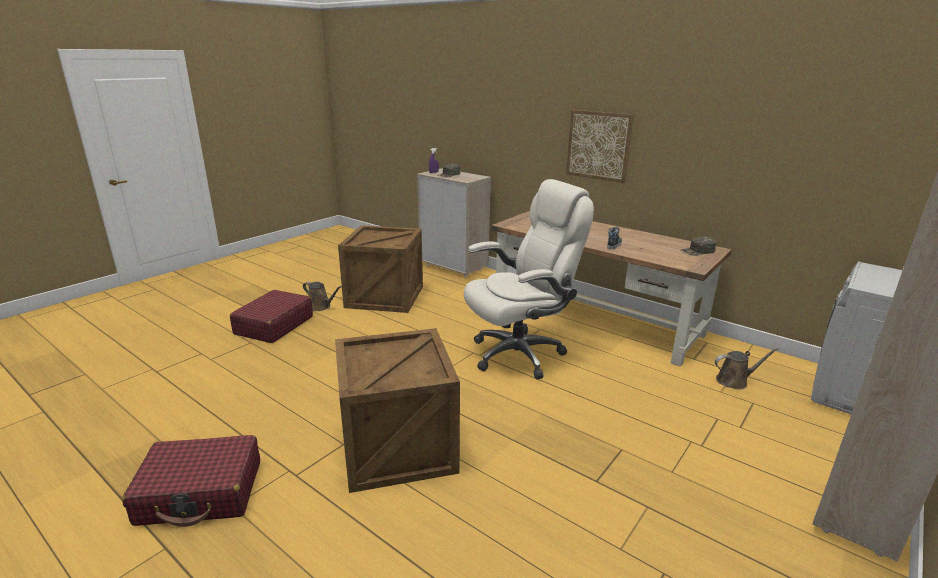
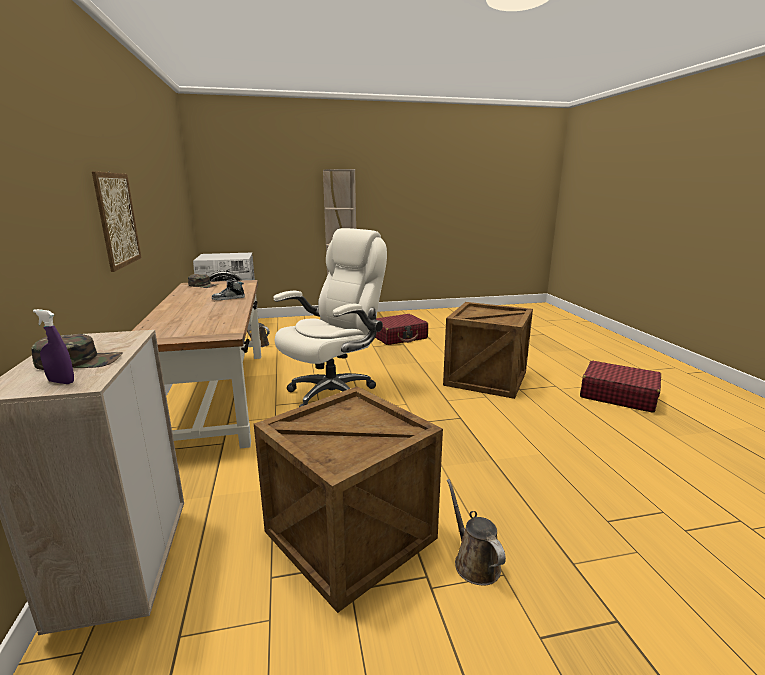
camera: 140 degrees left, 5 degrees down
red suitcase [230,290,313,343] -> red suitcase moved to [375,314,428,345]
white office chair [464,179,594,379] -> white office chair turned 120 degrees clockwise [273,228,387,407]

